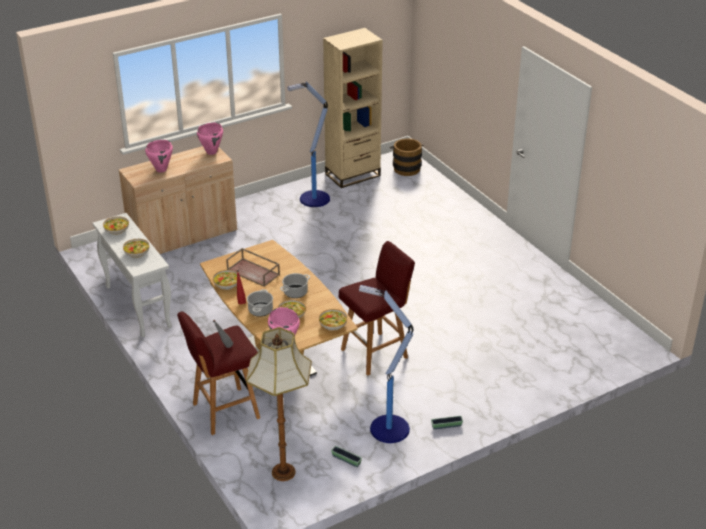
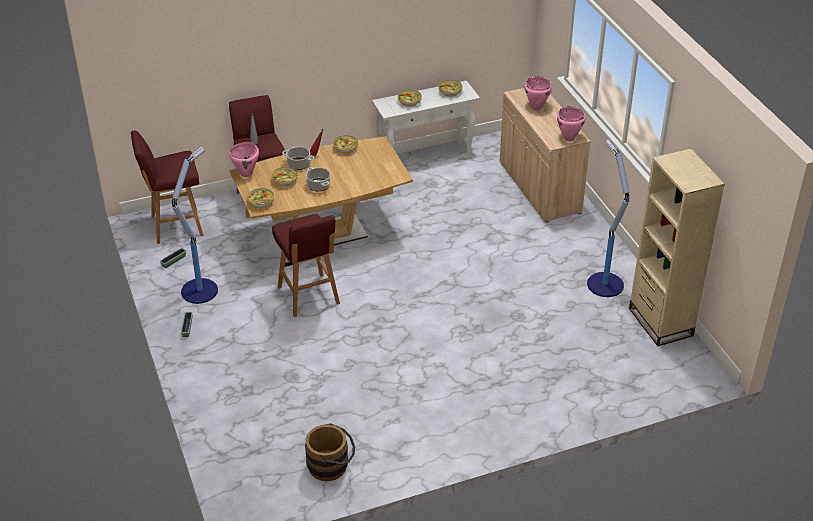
camera: 100 degrees right, 5 degrees up
brown tray [226,248,280,287] -> none
floor lamp [246,327,312,481] -> red stool [131,130,204,244]
brown bucket [390,138,424,176] -> brown bucket moved to [305,423,355,481]

